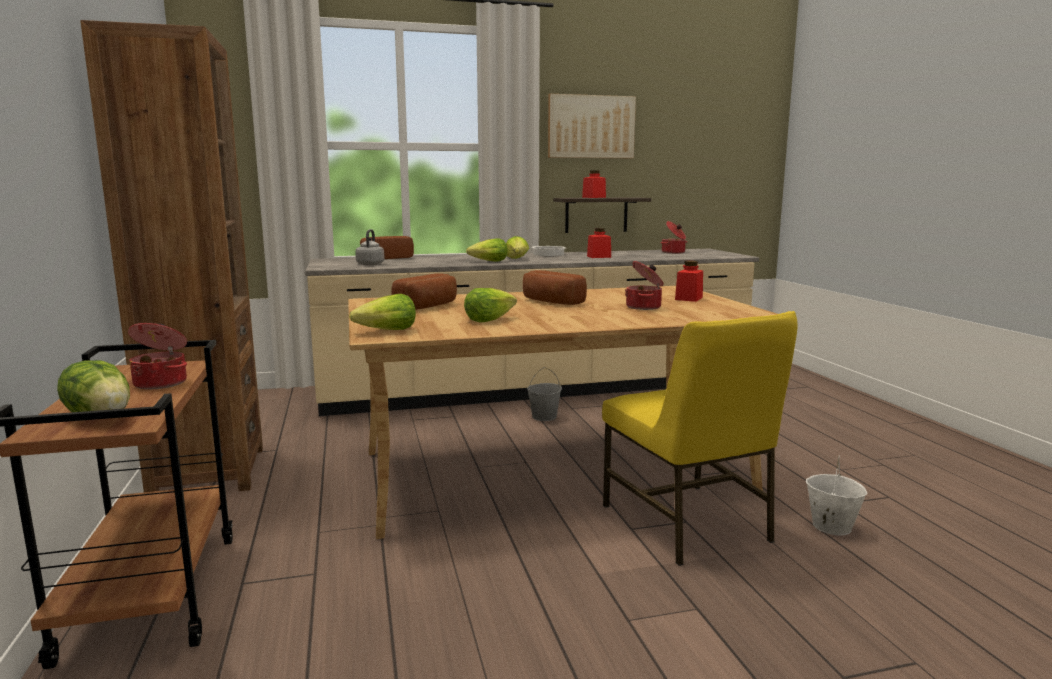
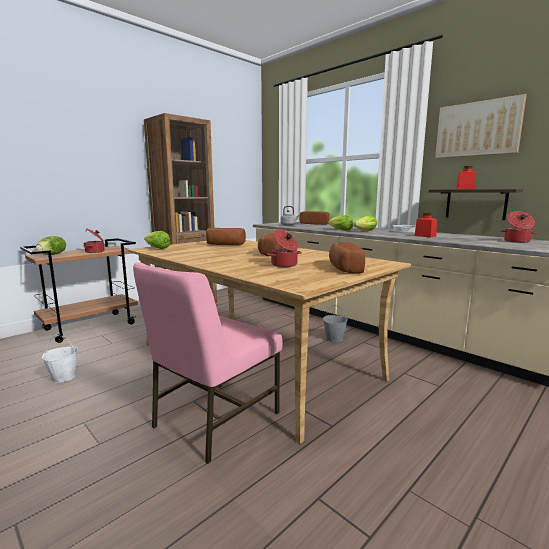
camera: 60 degrees right, 0 degrees up
lettuce [464,288,517,322] -> none
yellow chair [602,311,797,566] -> pink chair [133,262,283,464]
red jar [675,261,703,302] -> bread [329,242,365,274]
white bucket [806,456,867,535] -> white bucket moved to [42,335,78,383]

